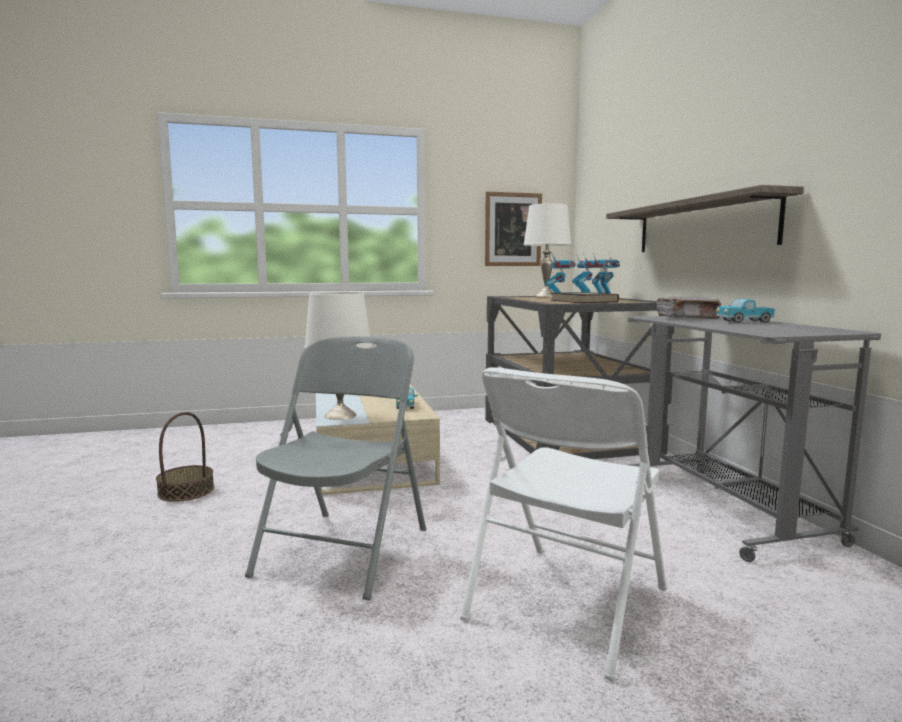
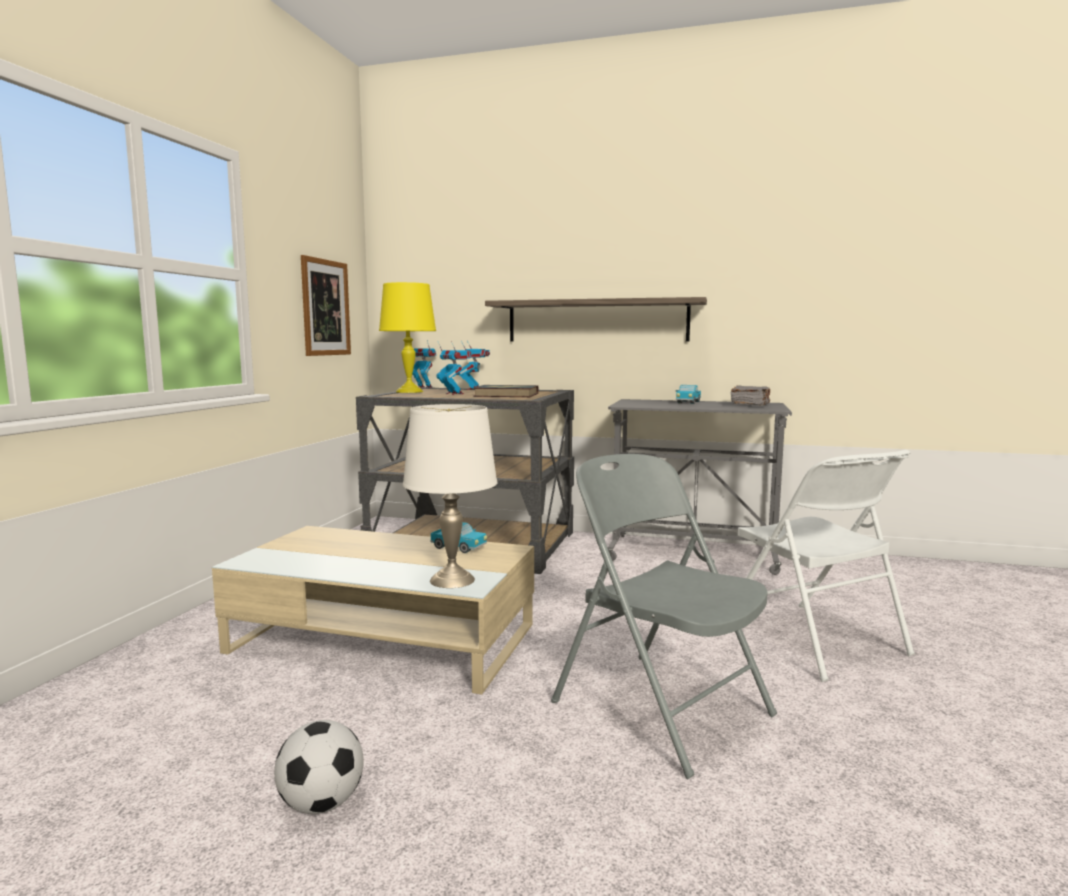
camera: 60 degrees left, 0 degrees up
basket [156,412,214,502] -> football [274,720,364,814]
white table lamp [524,203,571,297] -> yellow table lamp [379,282,436,393]
grey book [656,296,721,319] -> grey book moved to [731,385,770,405]

